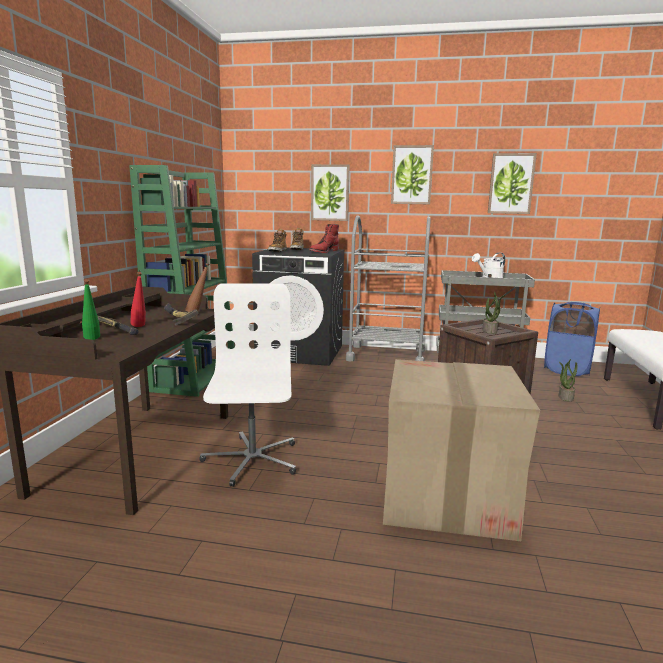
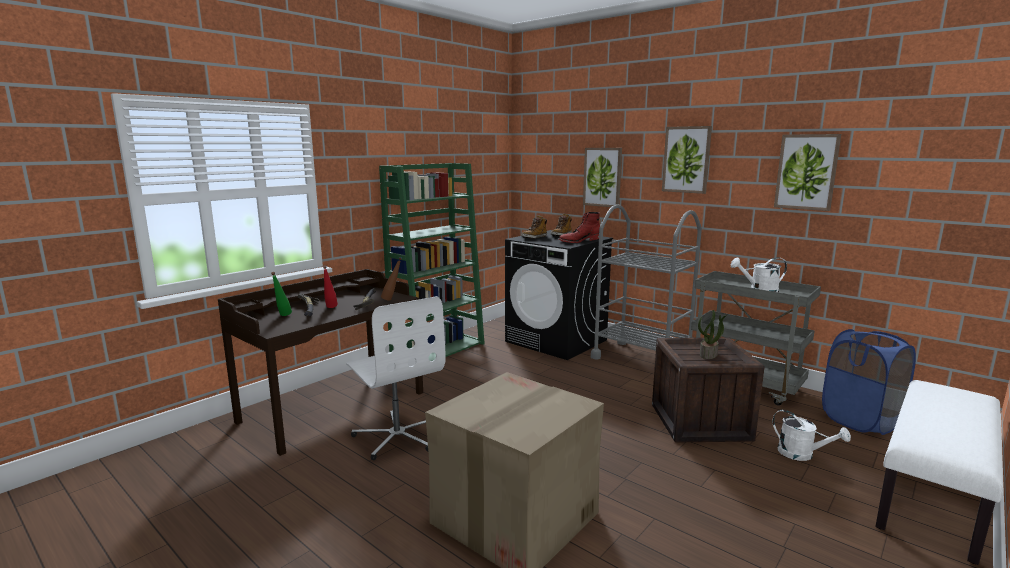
camera: 30 degrees right, 0 degrees up
white office chair [200,283,296,487] -> white office chair turned 120 degrees clockwise [346,296,446,460]
potted plant [559,359,578,401] -> white watering can [772,409,851,461]

